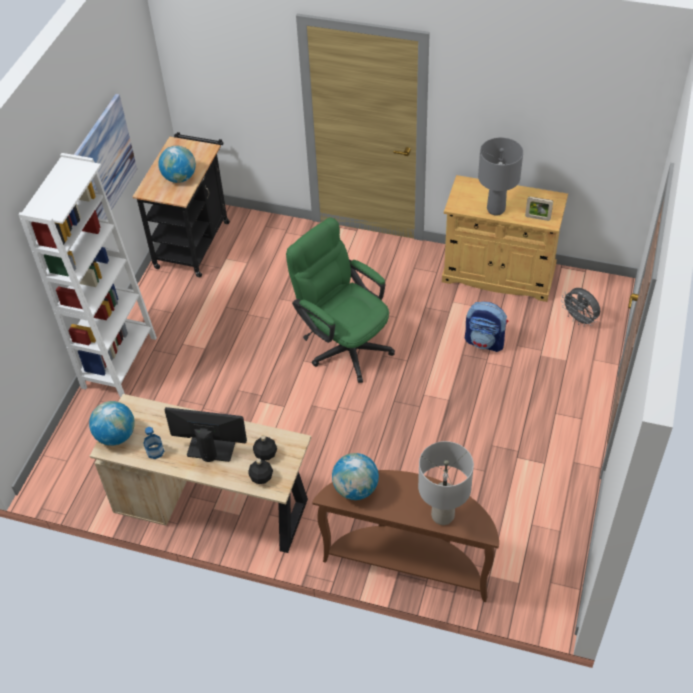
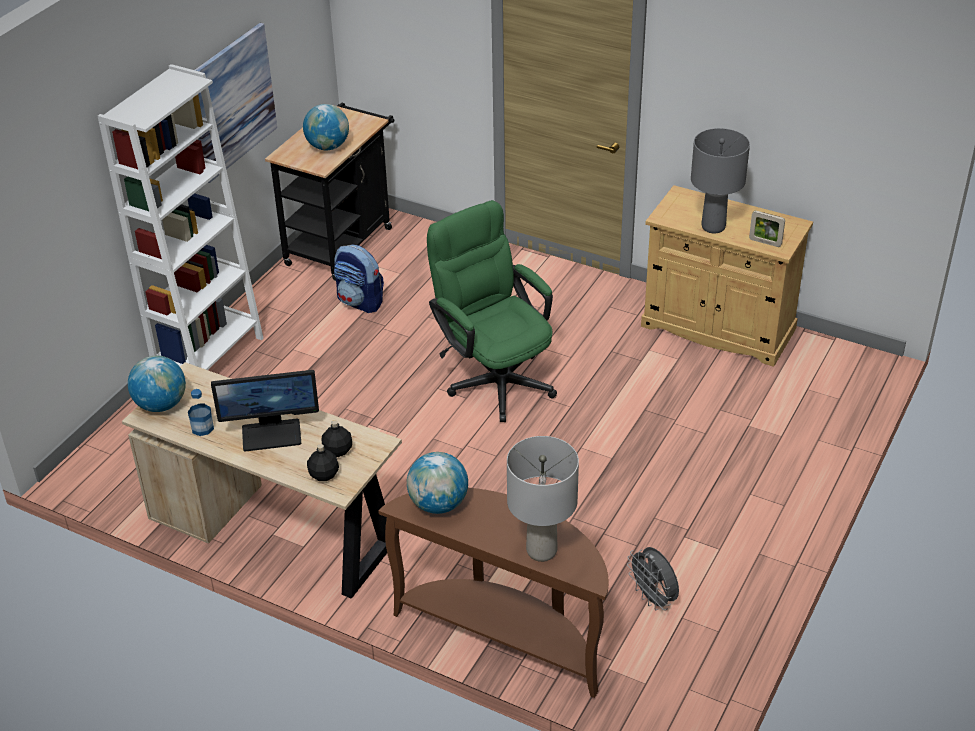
camera: 10 degrees right, 10 degrees down
monitor [165,407,247,462] -> monitor turned 150 degrees clockwise [211,370,319,451]
backpack [465,302,508,352] -> backpack moved to [334,244,384,313]
grey fan [561,288,600,327] -> grey fan moved to [627,547,679,611]

